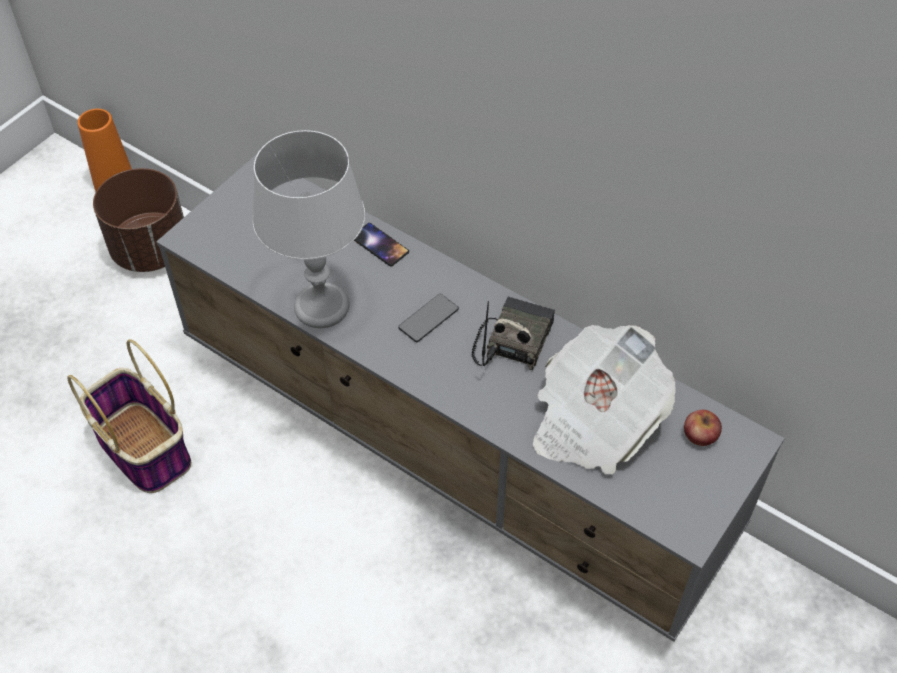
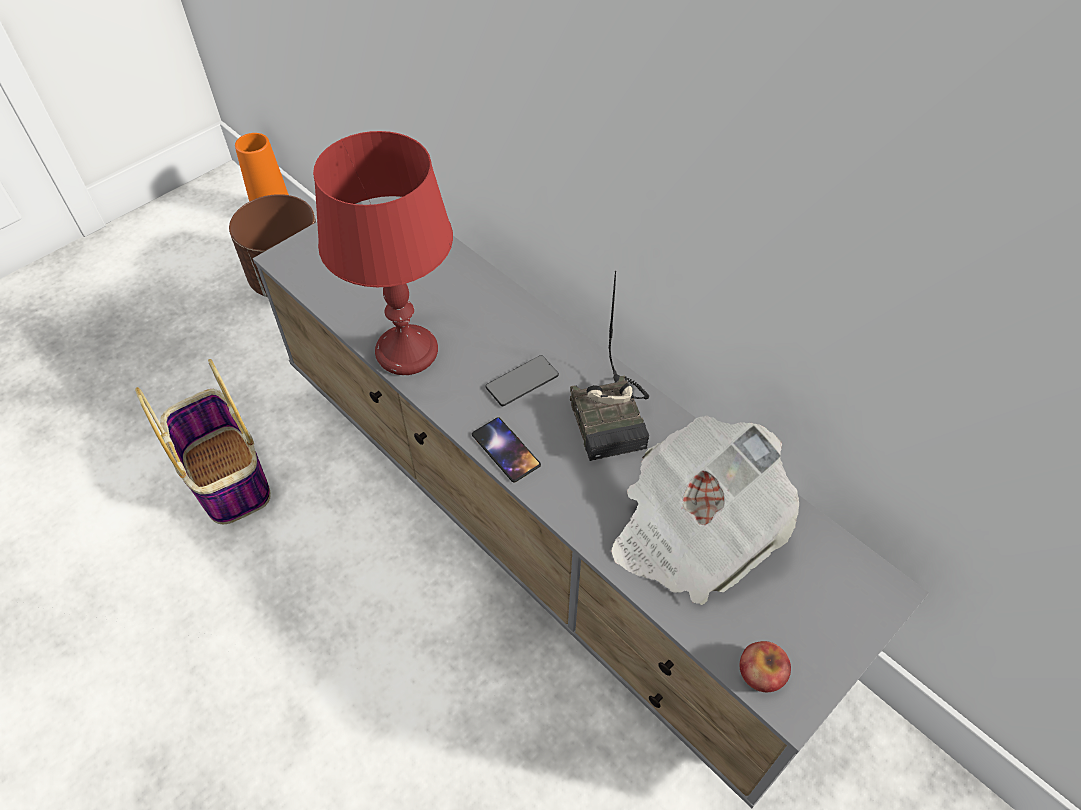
camera: 10 degrees right, 0 degrees up
grey table lamp [253,130,365,328] -> red table lamp [313,131,453,375]
phone [354,223,409,267] -> phone moved to [472,417,541,483]
radio [472,296,555,370] -> radio turned 135 degrees clockwise [570,271,650,461]
apple [684,410,722,446] -> apple moved to [740,641,791,692]

